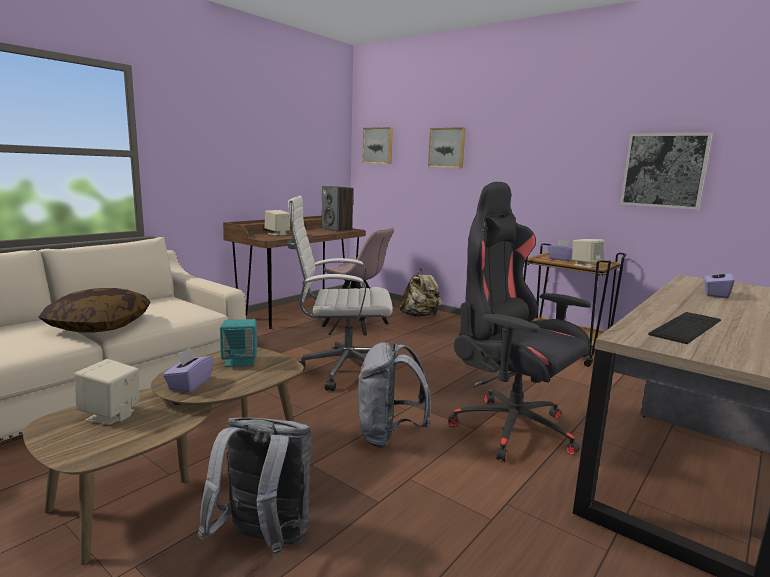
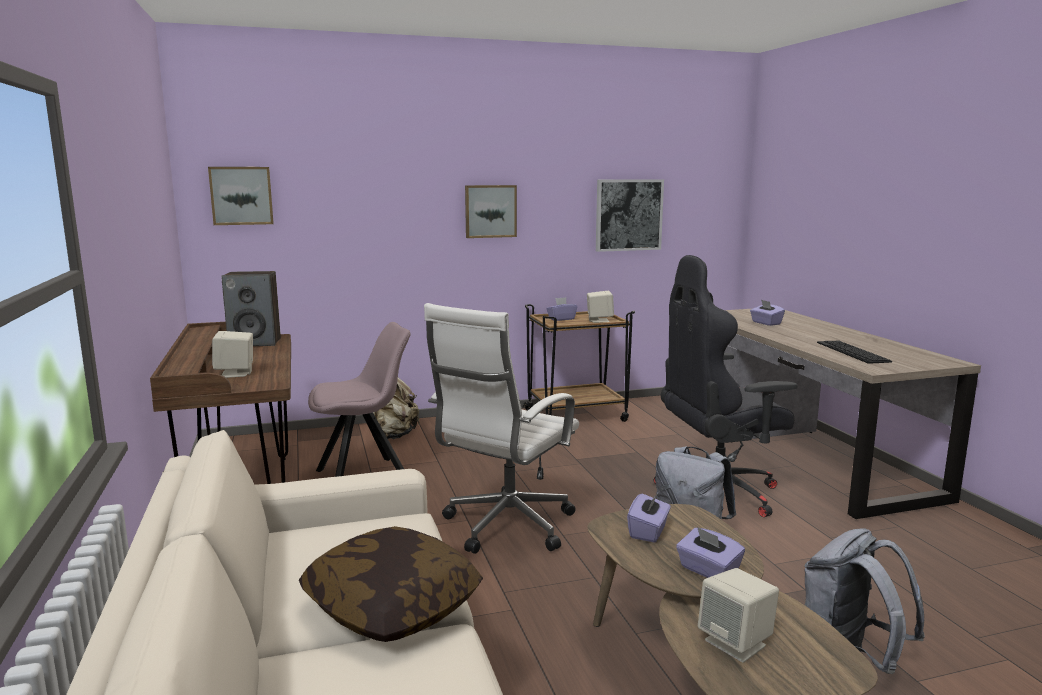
camera: 55 degrees left, 0 degrees up
turquoise speaker [220,319,257,367] -> purple tissue box [627,492,671,543]
picture [428,127,466,168] -> picture moved to [465,185,517,238]

